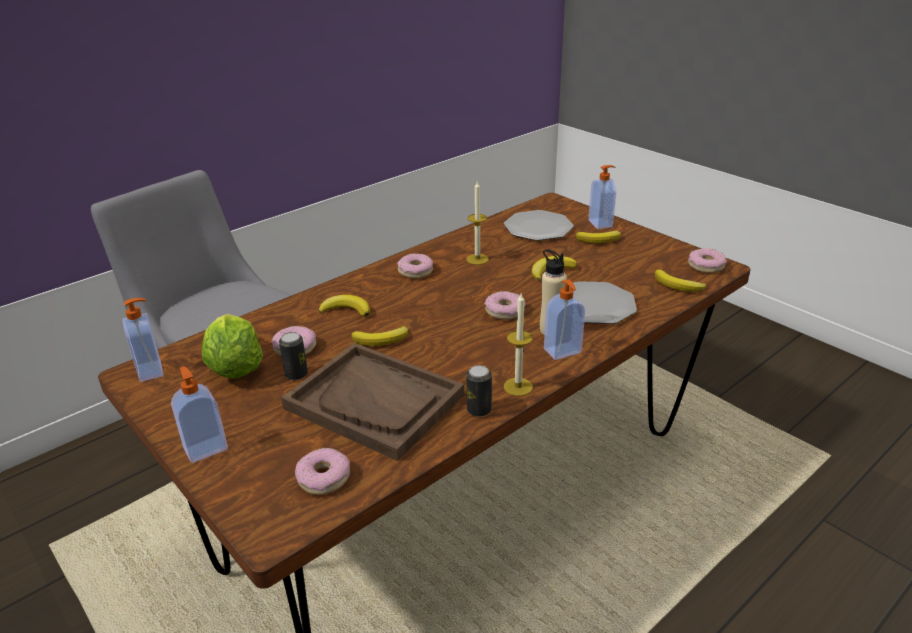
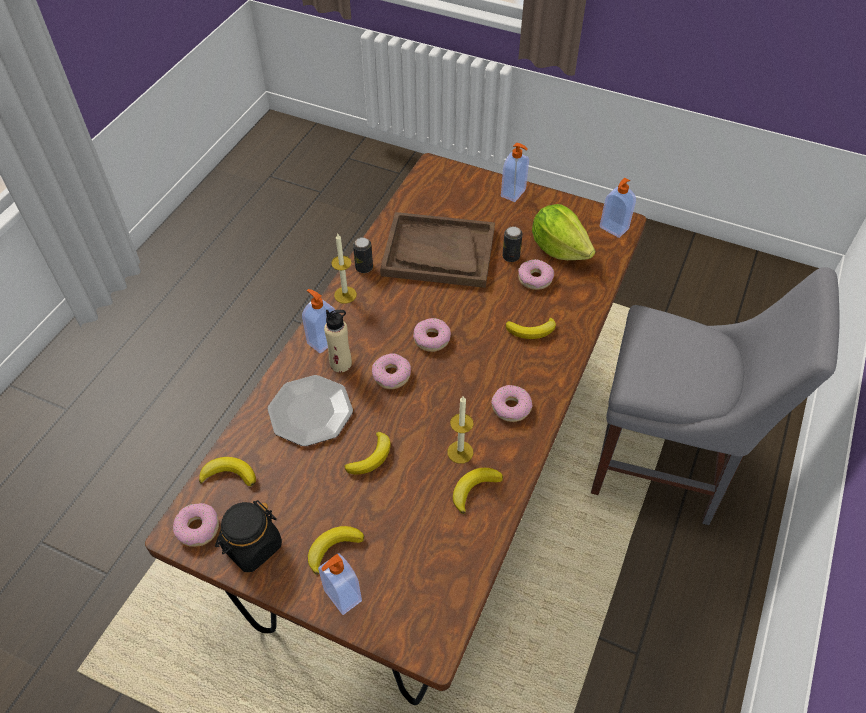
camera: 155 degrees right, 20 degrees up
donut [295,448,350,495] -> donut moved to [413,318,451,352]
banana [351,326,408,346] -> banana moved to [453,468,503,514]
plate [504,210,574,241] -> none
none -> black jar [215,500,282,572]

